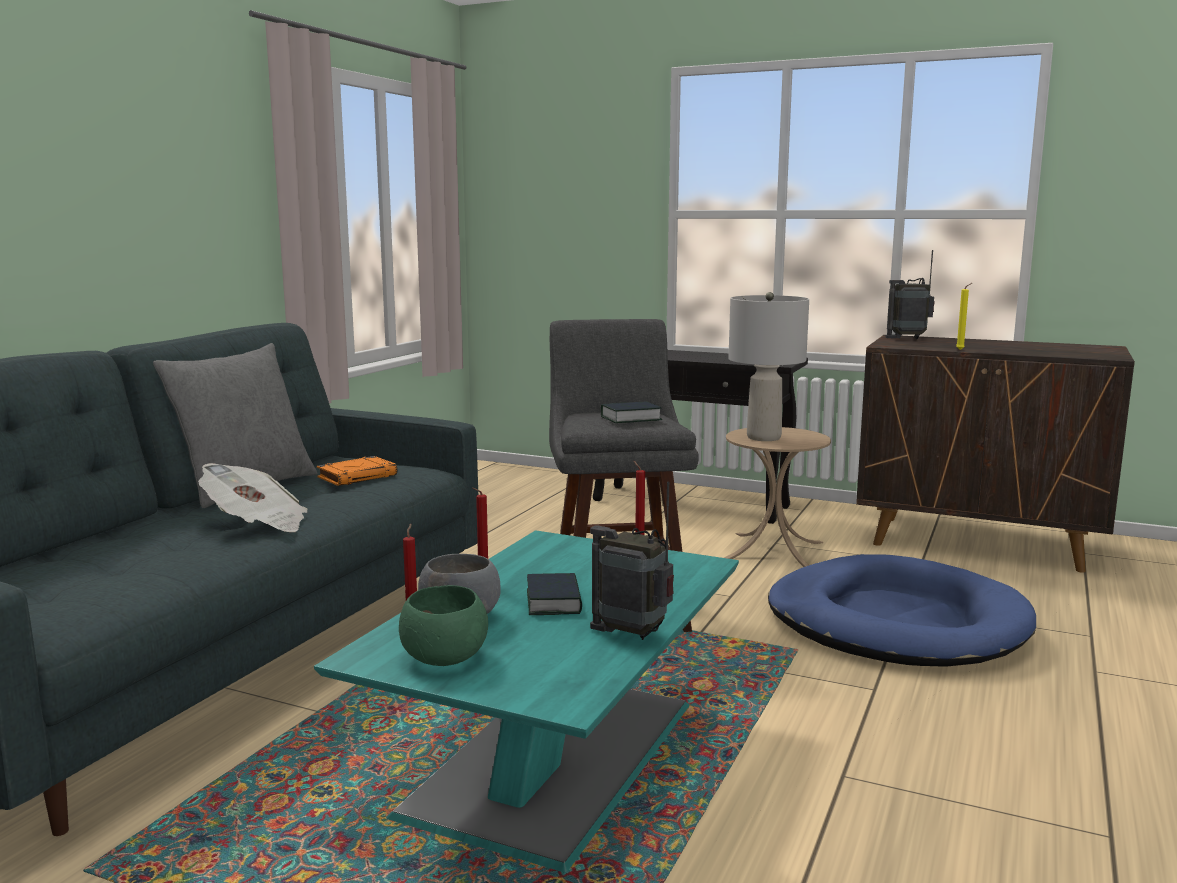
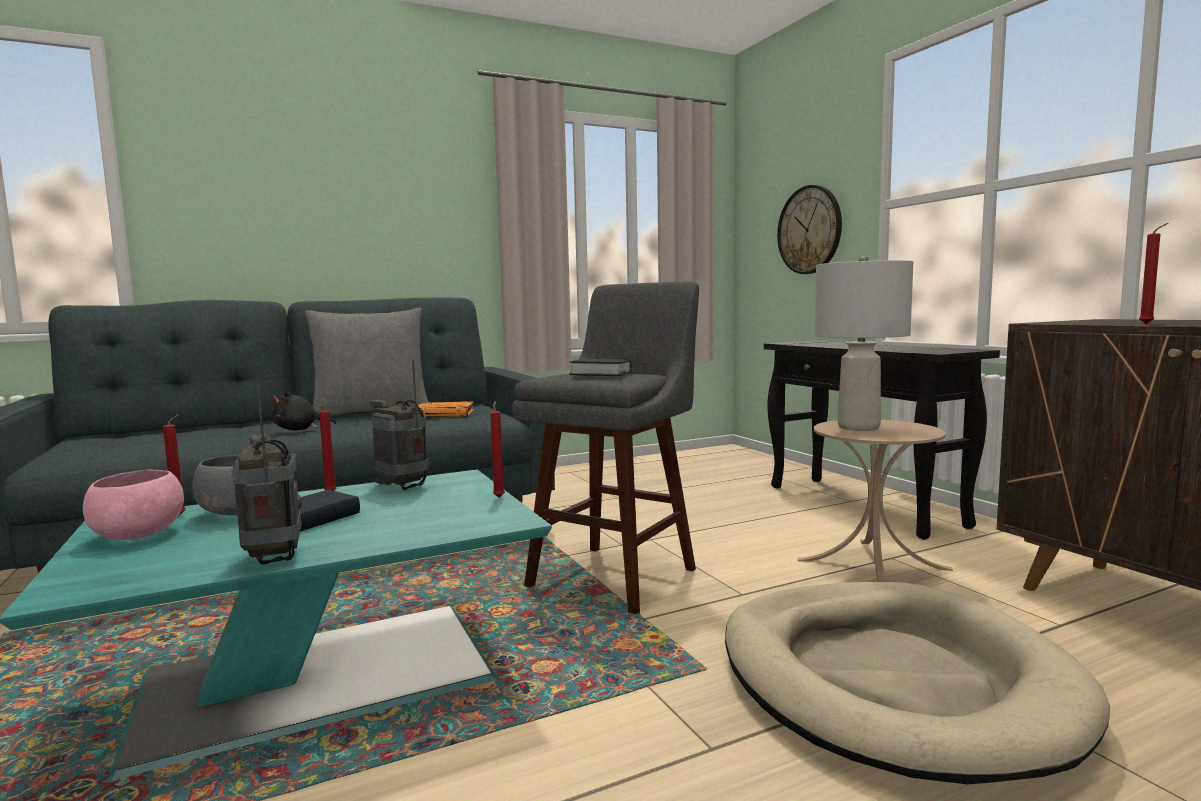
camera: 40 degrees right, 5 degrees down
newspaper [198,463,308,532] -> black plush toy [272,392,336,430]
green bowl [399,585,488,666] -> pink bowl [83,469,184,540]
blue dog bed [768,554,1036,667] -> beige dog bed [725,582,1110,784]
radio [885,250,935,339] -> radio moved to [370,359,429,490]
yellow candle [956,283,972,350] -> red candle [1139,223,1168,324]
none -> wall clock [777,185,842,274]

